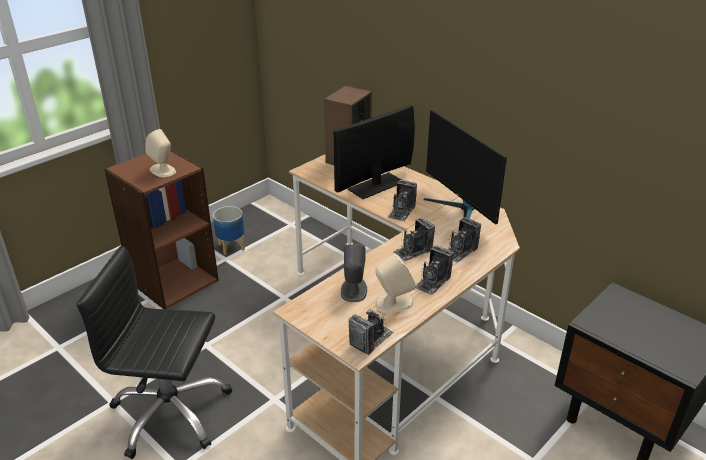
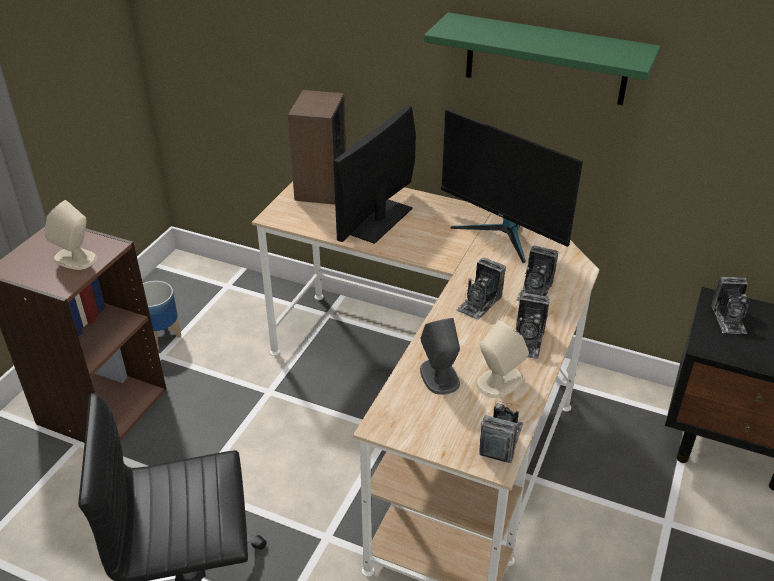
camera: 20 degrees left, 5 degrees up
camera [387,180,417,221] -> camera moved to [711,277,750,334]
none -> green shelf [424,12,661,105]

